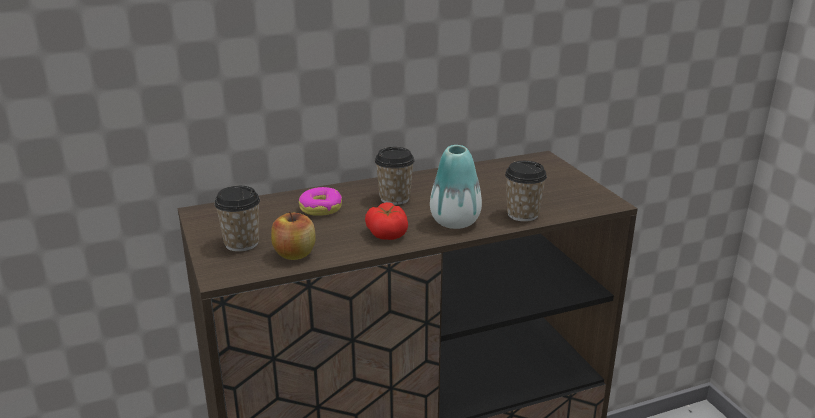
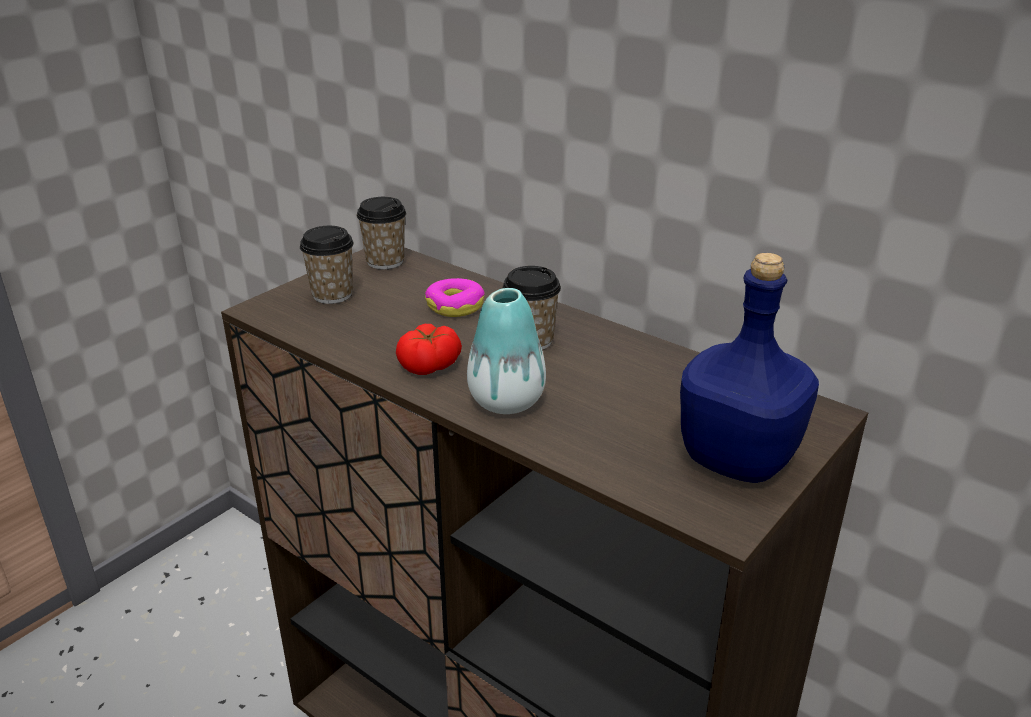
camera: 60 degrees right, 5 degrees up
apple [271,211,316,260] -> none
cup [505,161,547,222] -> cup moved to [357,197,406,269]
none -> blue bottle [680,253,819,483]

